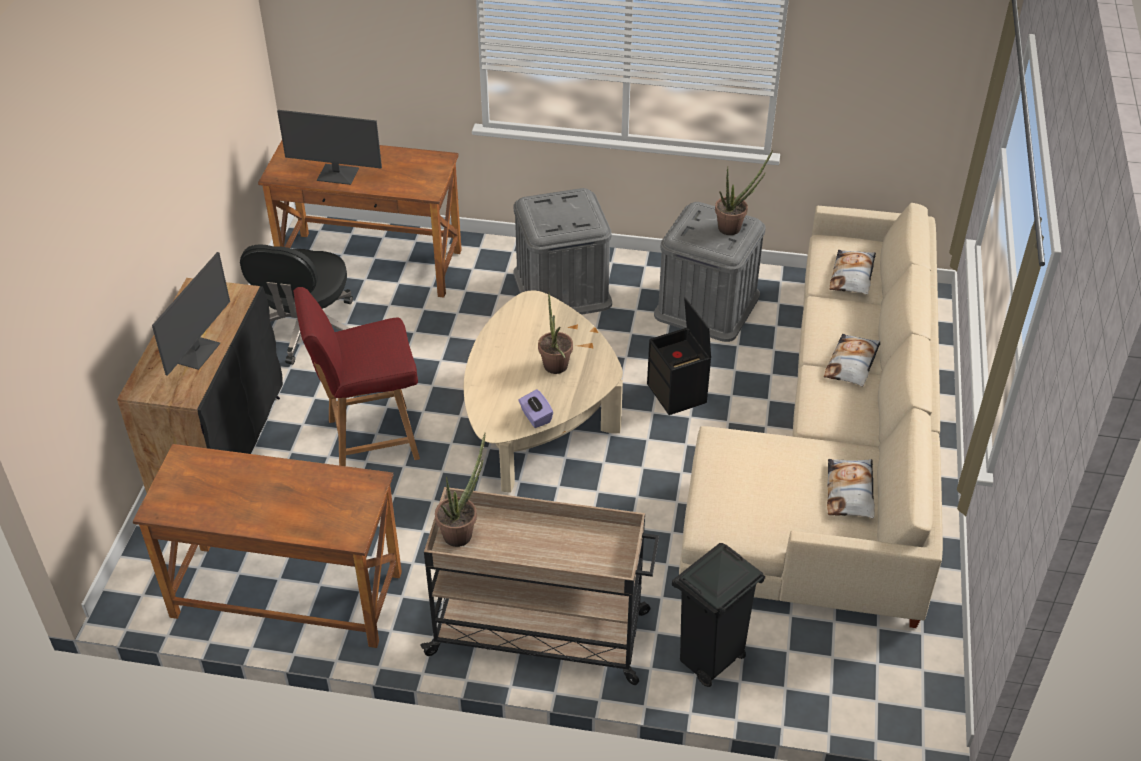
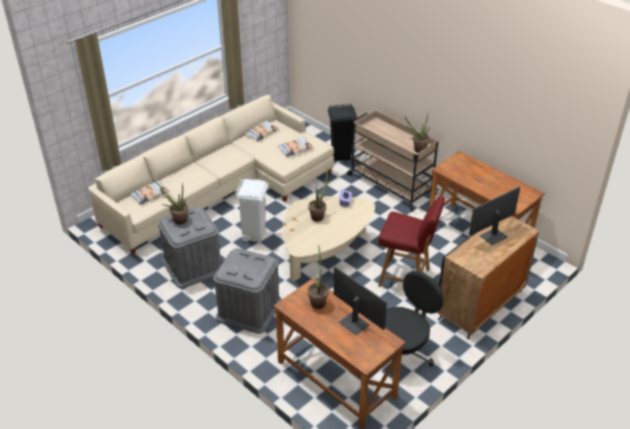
camera: 145 degrees left, 5 degrees down
black storage box [647,297,711,415] -> white trash can [235,178,269,242]
pillow [824,334,880,387] -> pillow moved to [277,137,314,157]
none -> potted plant [307,244,329,309]

